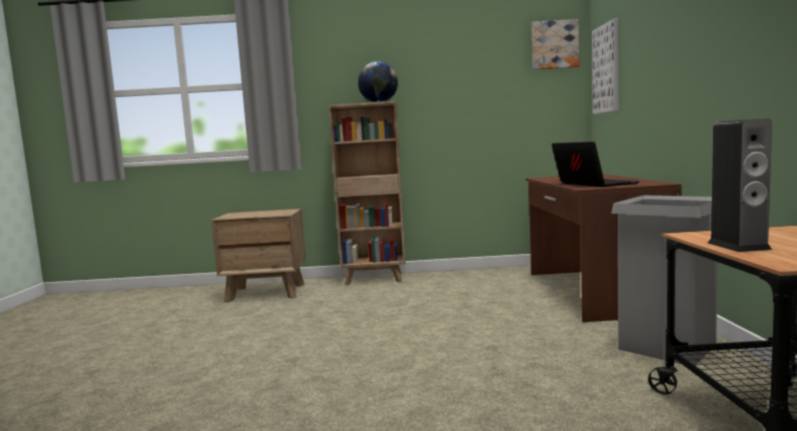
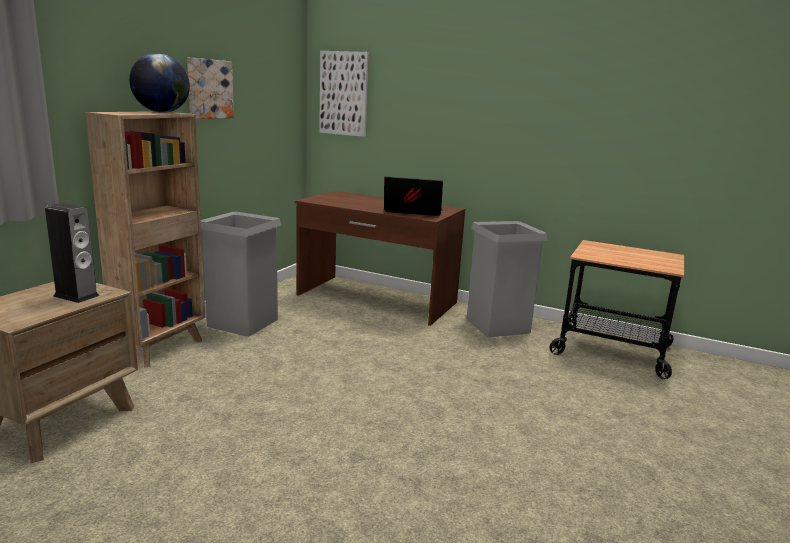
camera: 65 degrees left, 10 degrees up
picture [532,19,579,70] -> picture moved to [187,58,234,119]
speaker [707,118,772,252] -> speaker moved to [45,203,100,303]
none -> grey trash can [201,211,281,337]

